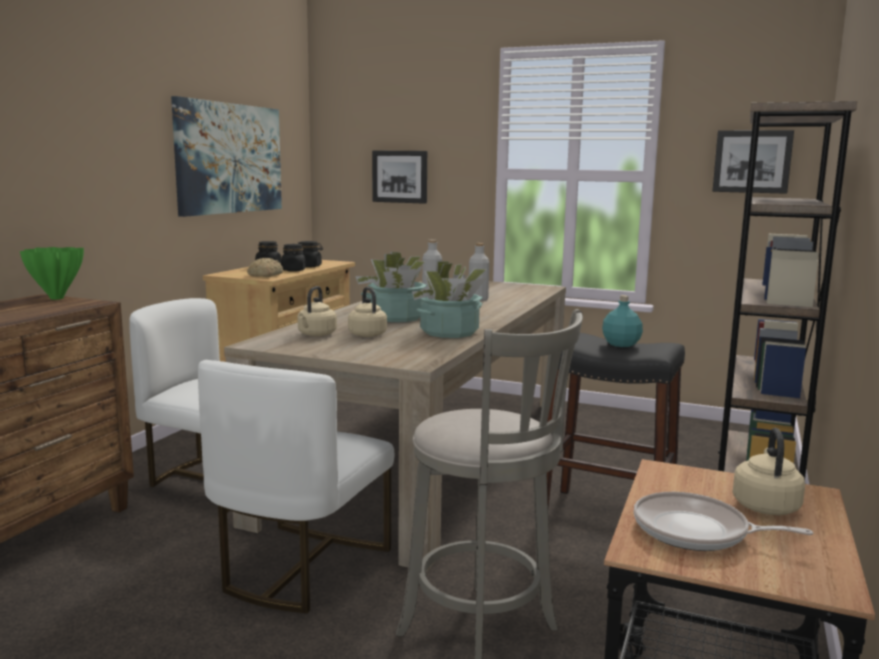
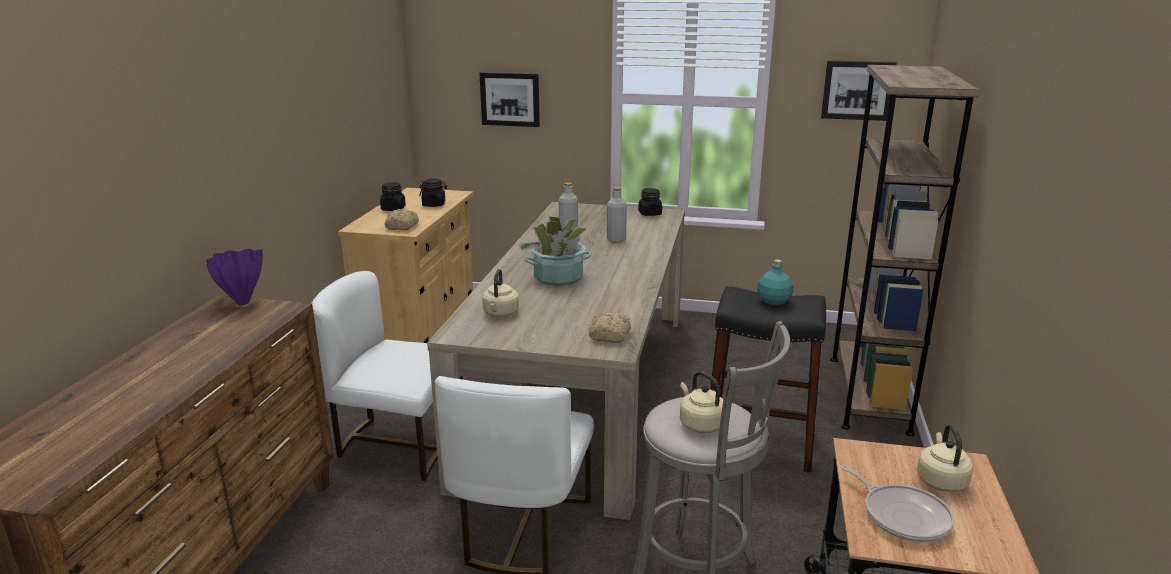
camera: 10 degrees left, 10 degrees up
green vase [20,247,84,300] -> purple vase [206,249,263,305]
picture [171,96,282,217] -> none
black jar [281,244,306,272] -> black jar moved to [638,188,662,216]
beige kettle [348,287,387,337] -> beige kettle moved to [680,371,723,433]
potted plant [412,261,487,338] -> none
frying pan [634,492,813,551] -> frying pan turned 135 degrees counterclockwise [841,465,954,542]
none -> bread [589,312,631,343]

